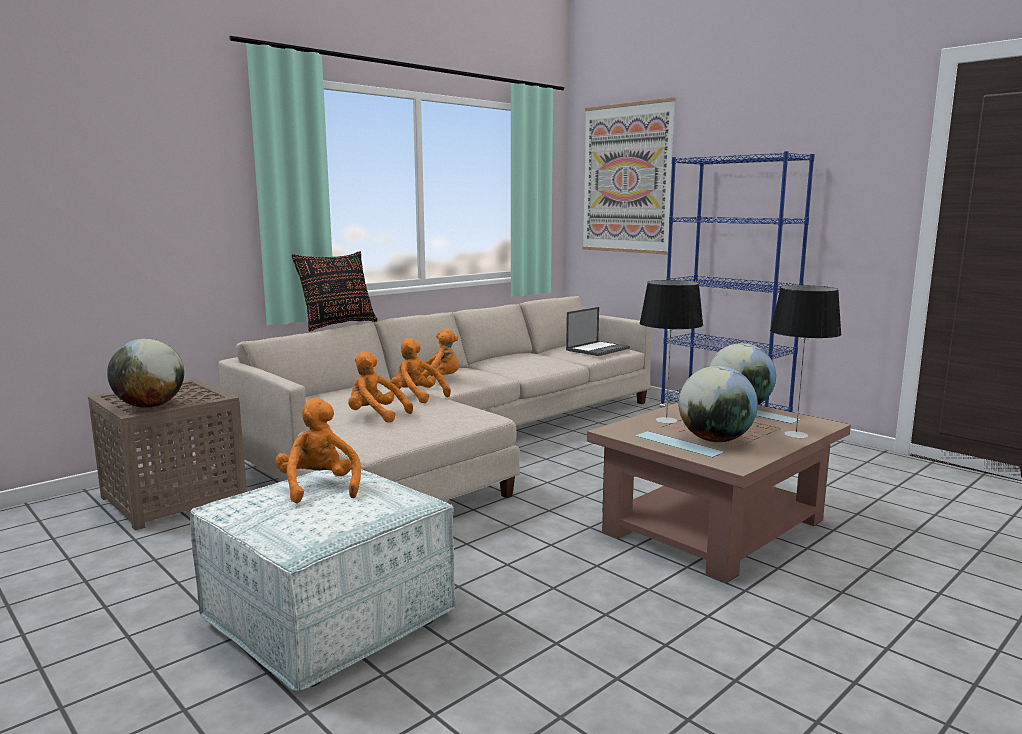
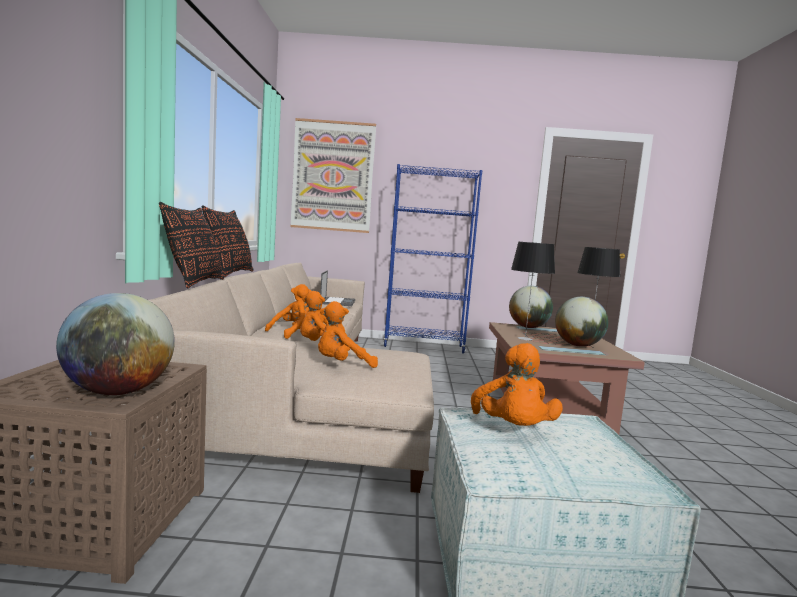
camera: 45 degrees left, 5 degrees down
orange plush toy [275,398,361,503] -> orange plush toy turned 120 degrees counterclockwise [471,343,563,426]
none -> black pillow [202,205,254,277]

